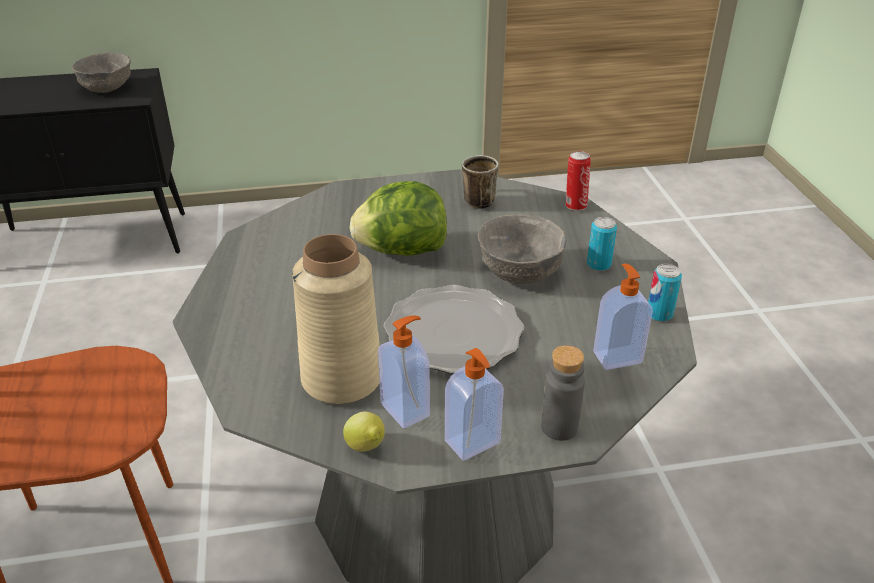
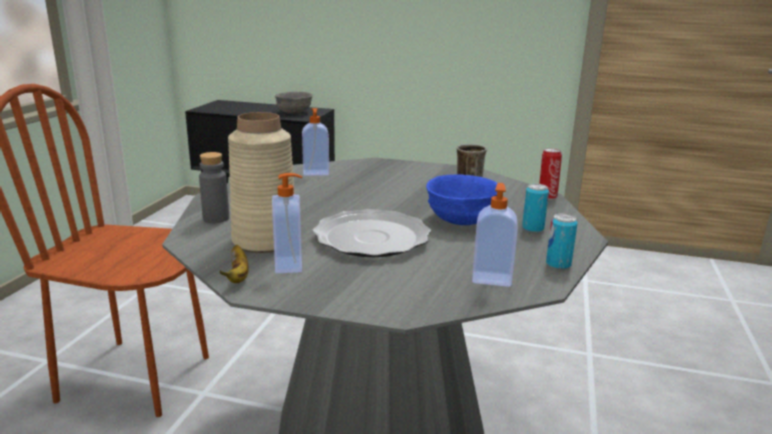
camera: 25 degrees right, 15 degrees down
lemon [343,412,385,452] -> banana [219,245,248,283]
lettuce [350,181,447,256] -> none
soap dispenser [445,348,504,461] -> soap dispenser moved to [302,108,329,176]
grey bowl [478,214,567,284] -> blue bowl [426,174,497,225]
grey bottle [541,345,585,441] -> grey bottle moved to [199,152,229,223]

